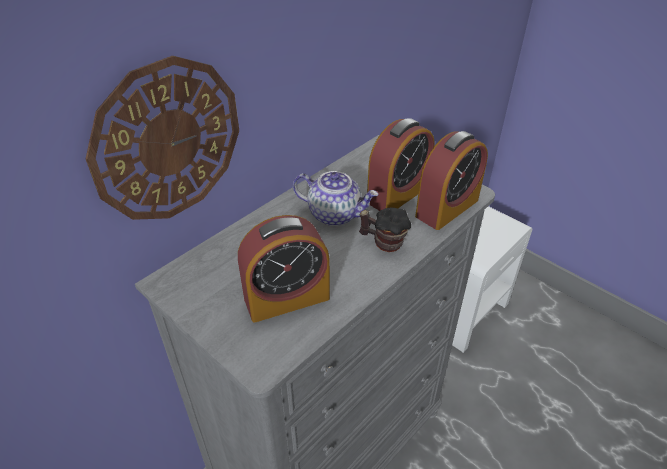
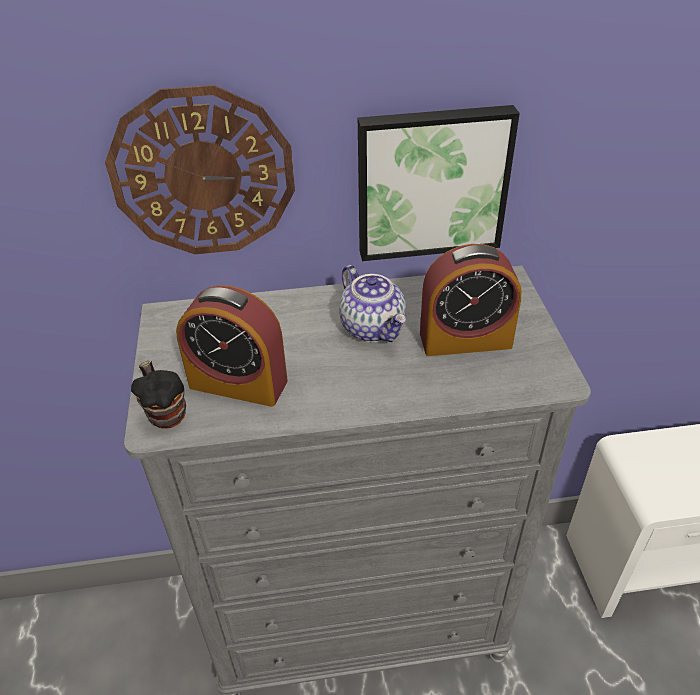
camera: 40 degrees right, 0 degrees up
mug [359,208,411,252] -> mug moved to [131,361,186,429]
alarm clock [415,131,488,230] -> none
none -> picture [358,105,520,261]

